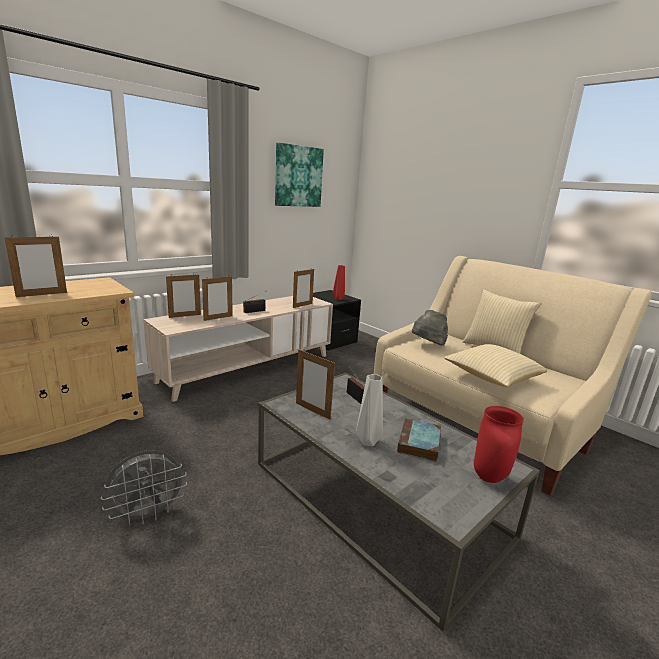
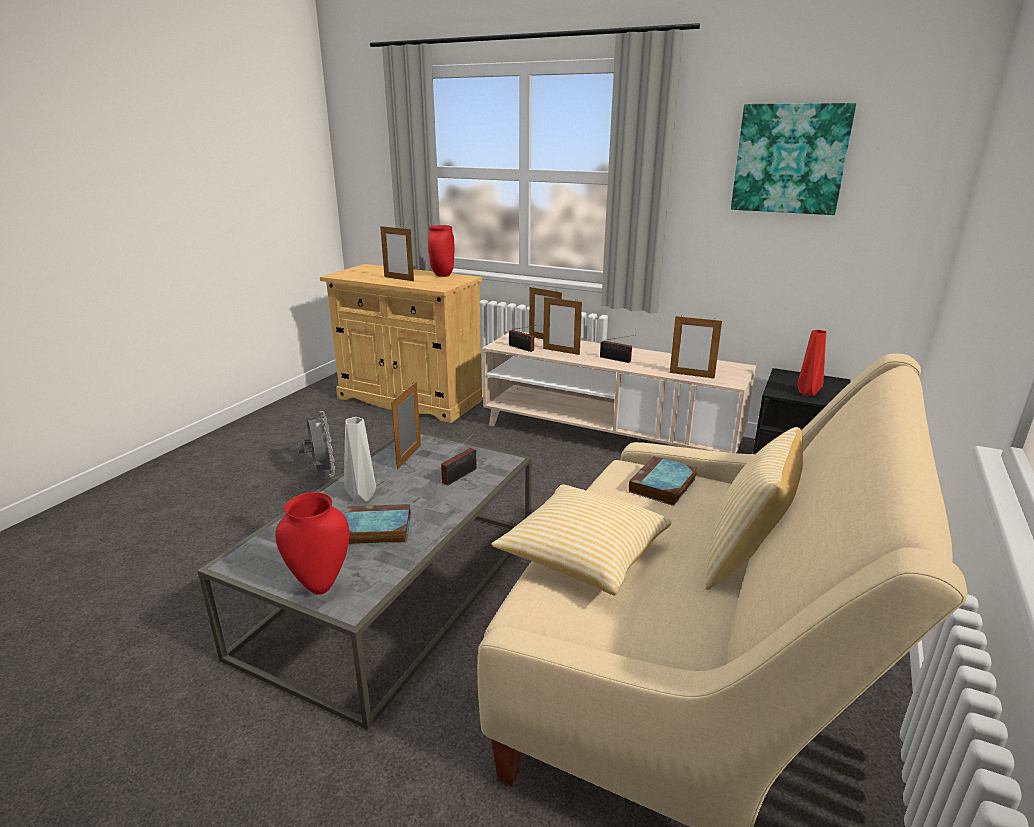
camera: 70 degrees right, 5 degrees up
grey fan [101,450,187,526] -> grey fan turned 150 degrees counterclockwise [297,411,335,477]
grey hat [412,310,448,346] -> book [629,456,697,506]
none -> red vase [428,225,454,277]
none -> radio [509,325,536,352]

